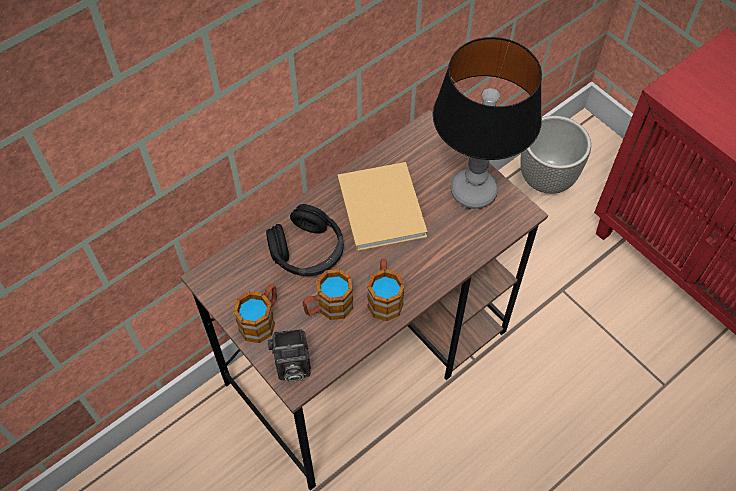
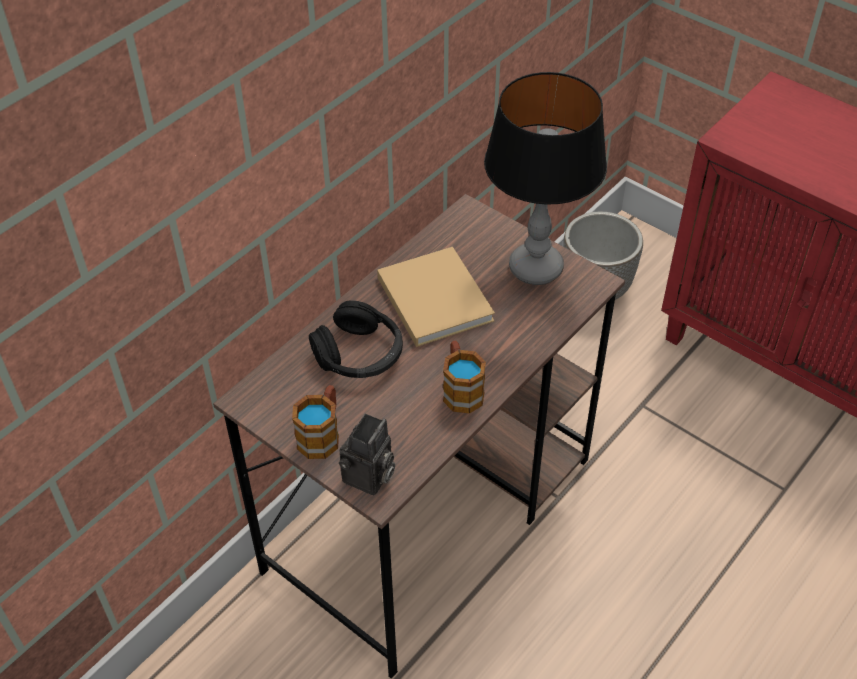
camera: 10 degrees left, 10 degrees down
camera [268,329,311,382] -> camera turned 45 degrees counterclockwise [339,413,395,495]
mug [302,269,353,320] -> none

